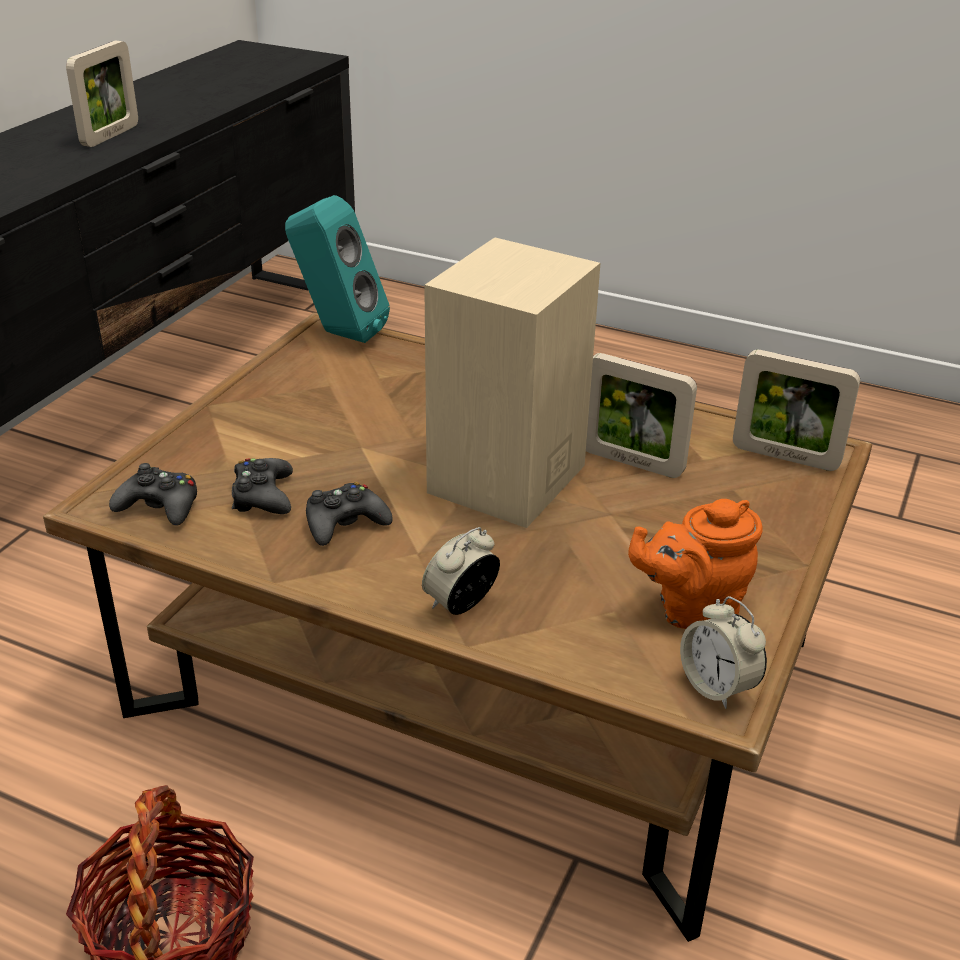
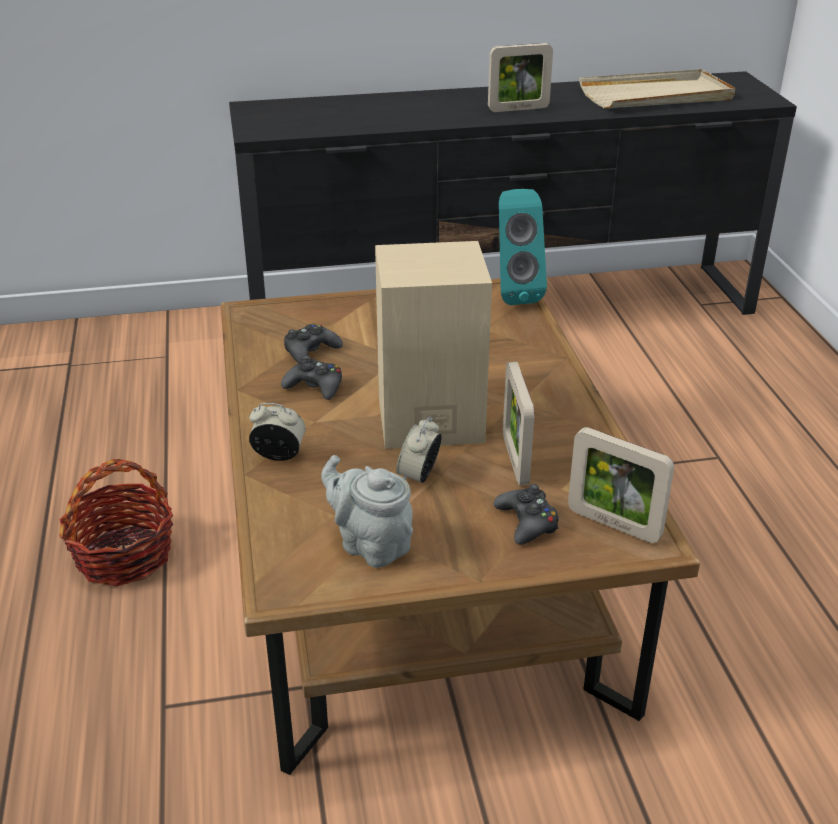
camera: 55 degrees right, 0 degrees up
black game controller [109,463,197,526] -> black game controller moved to [494,484,559,545]
orange teapot [628,499,763,629] -> grey teapot [321,455,413,568]
alarm clock [680,596,767,709] -> alarm clock moved to [396,416,442,483]
picture frame [733,350,860,471] -> picture frame turned 45 degrees counterclockwise [568,427,674,543]
none -> beige tray [579,69,736,108]

